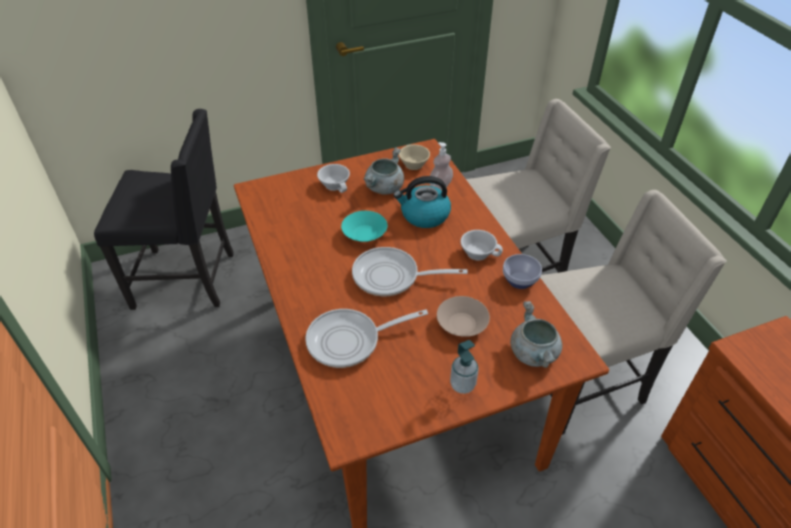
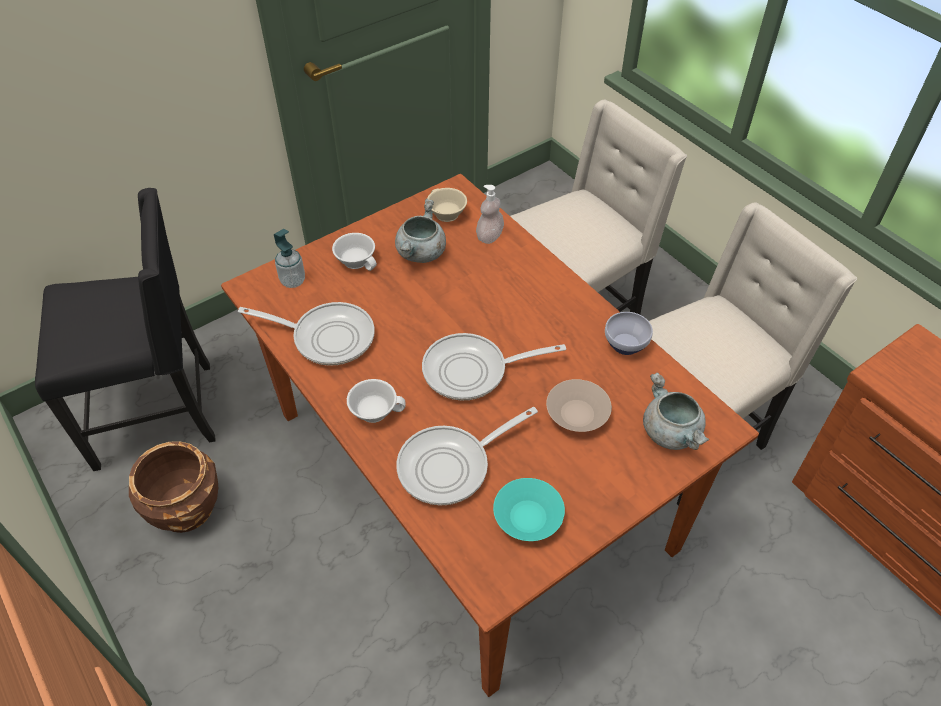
camera: 15 degrees left, 5 degrees up
turquoise bowl [341,211,387,242] -> turquoise bowl moved to [493,478,565,541]
kettle [393,176,451,228] -> none
soap dispenser [450,340,478,394] -> soap dispenser moved to [274,229,305,288]
white cup [461,230,503,261] -> white cup moved to [347,379,406,423]
none -> brown planter [129,441,218,533]
none -> frying pan [238,302,375,366]

